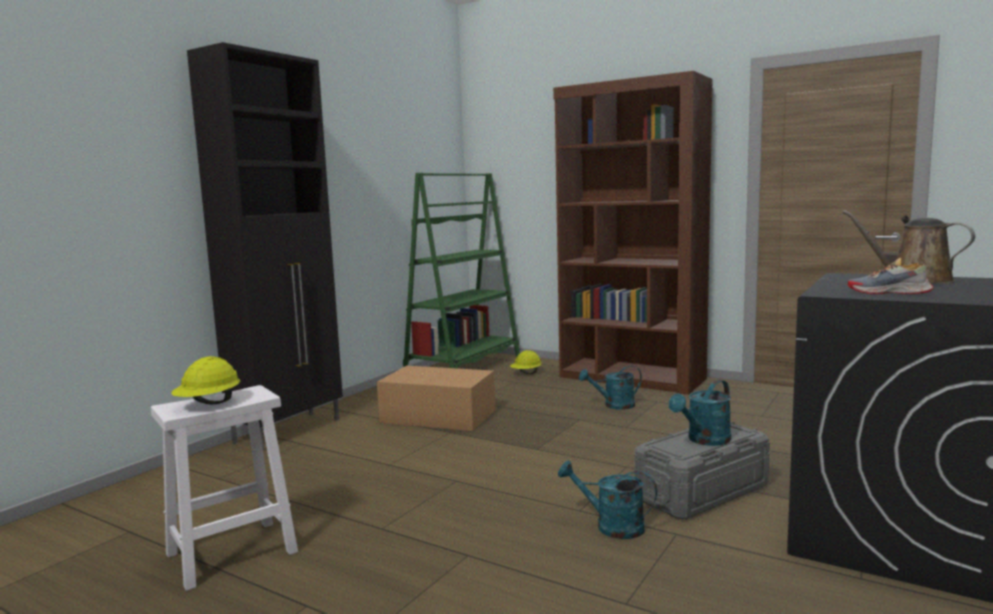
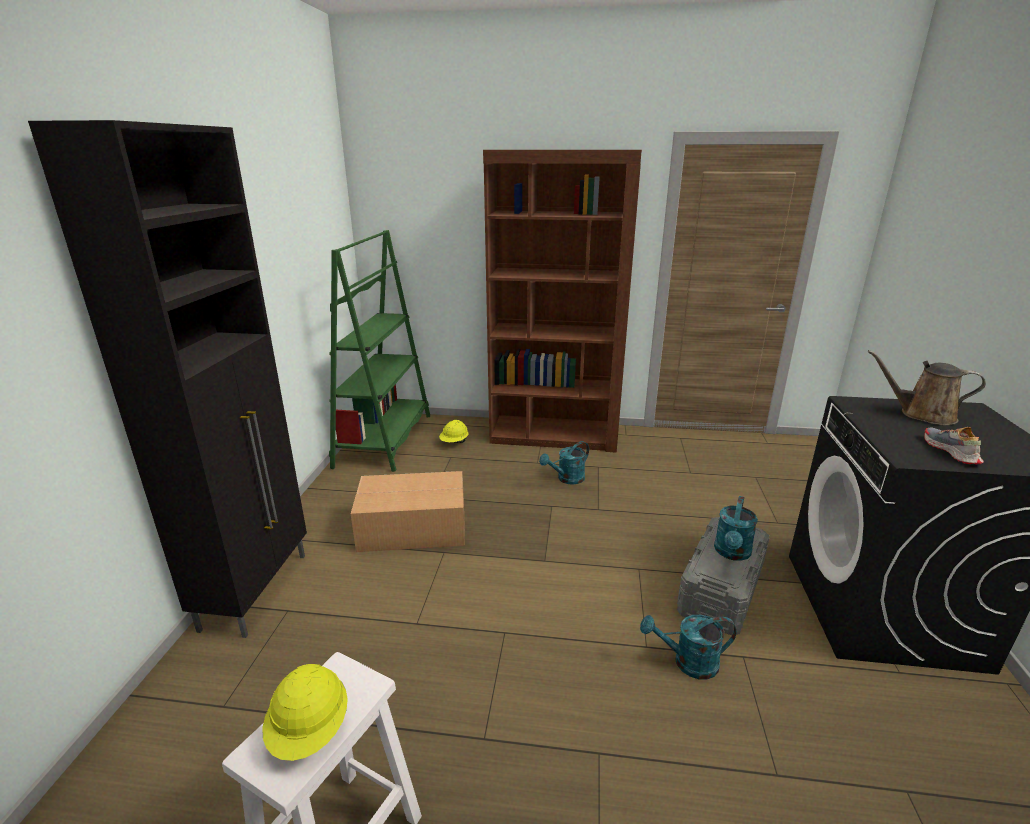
camera: 25 degrees left, 15 degrees up
shoe [848,258,934,294] -> shoe turned 90 degrees clockwise [924,427,984,464]

